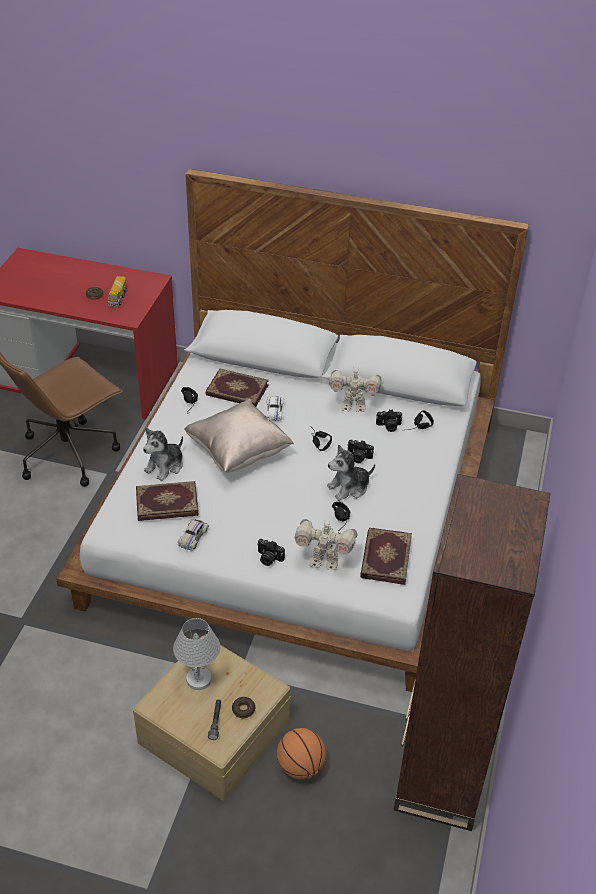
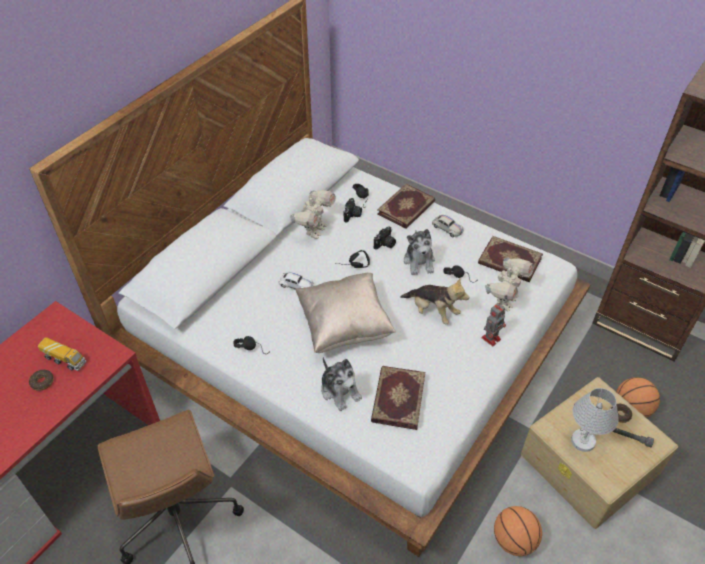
camera: 70 degrees left, 5 degrees up
white toy car [178,519,209,550] -> white toy car moved to [432,214,464,238]
book [206,369,269,407] -> book moved to [377,184,435,229]
camera [257,539,285,566] -> toy robot [481,303,506,346]
none -> plush toy [401,278,469,324]
none -> basketball [494,506,542,556]

